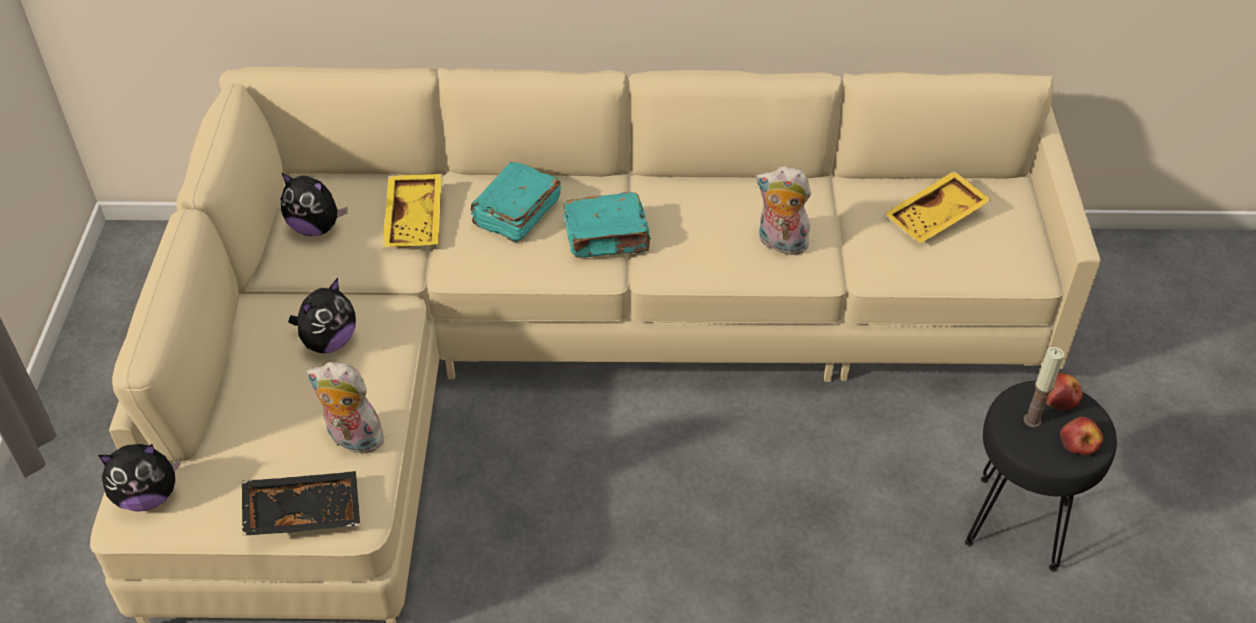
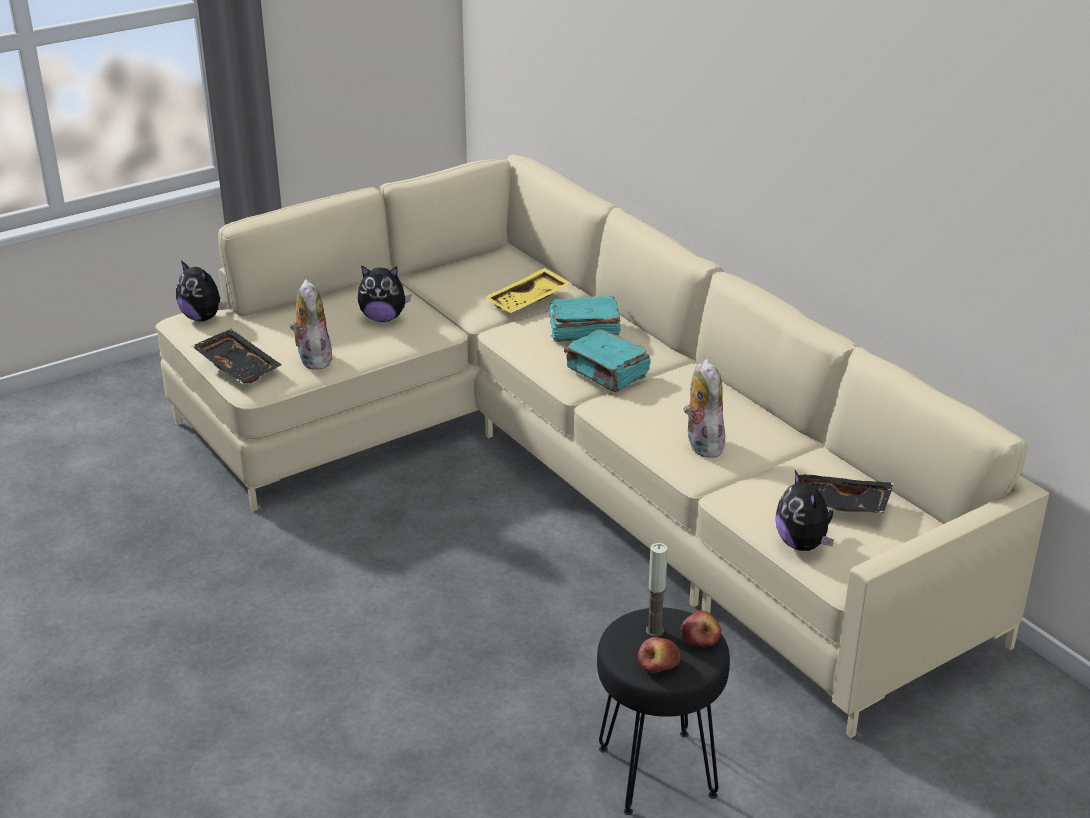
camera: 55 degrees right, 15 degrees down
plush toy [281,172,347,236] -> plush toy moved to [775,470,834,551]
yellow tray [884,171,991,243] -> black tray [799,474,894,513]

